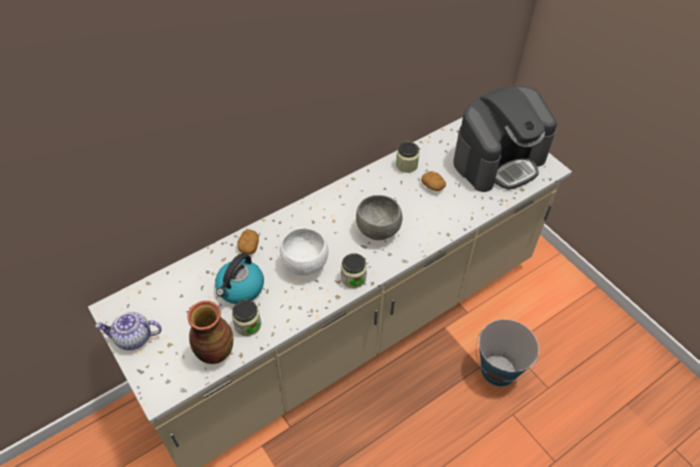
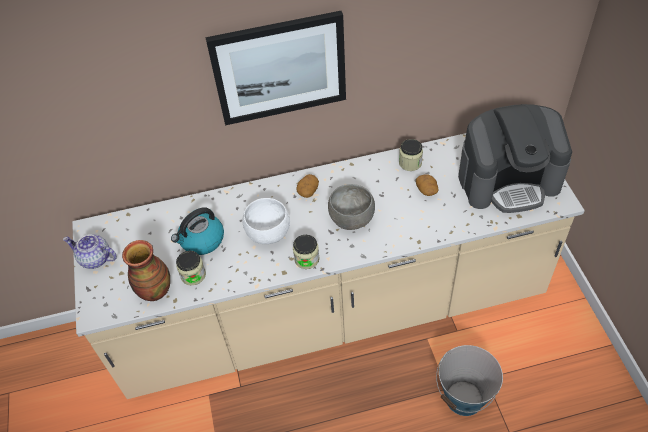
camera: 25 degrees right, 0 degrees up
potato [237,230,259,255] -> potato moved to [296,174,319,198]
none -> picture [205,11,346,125]

